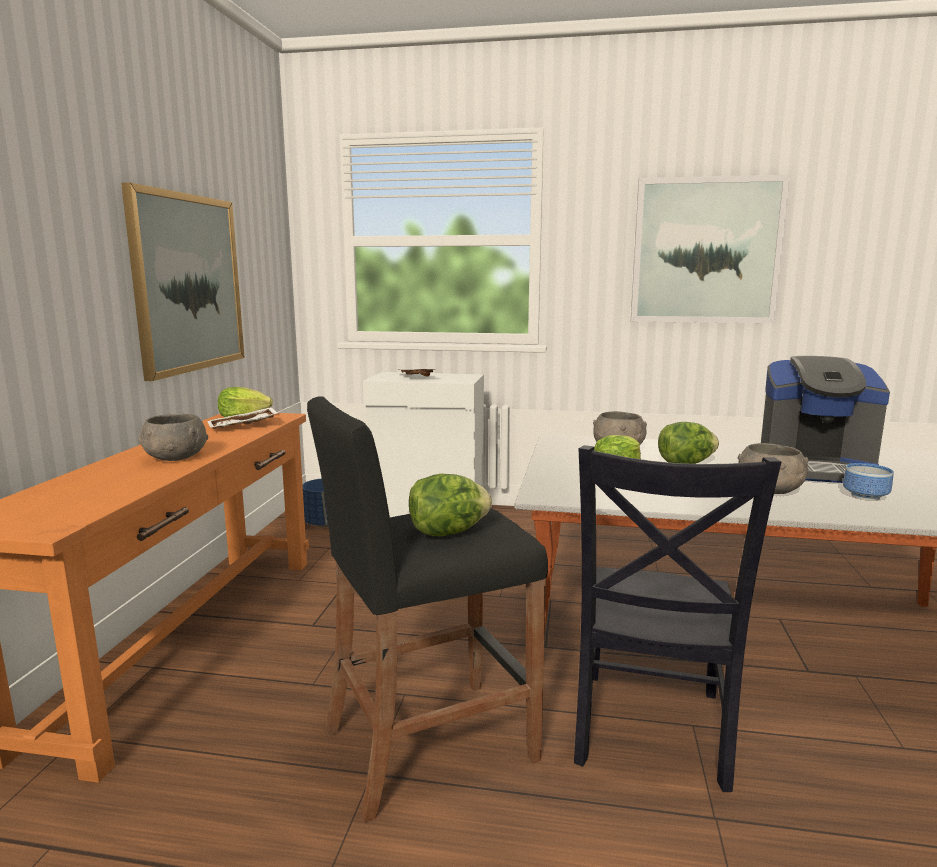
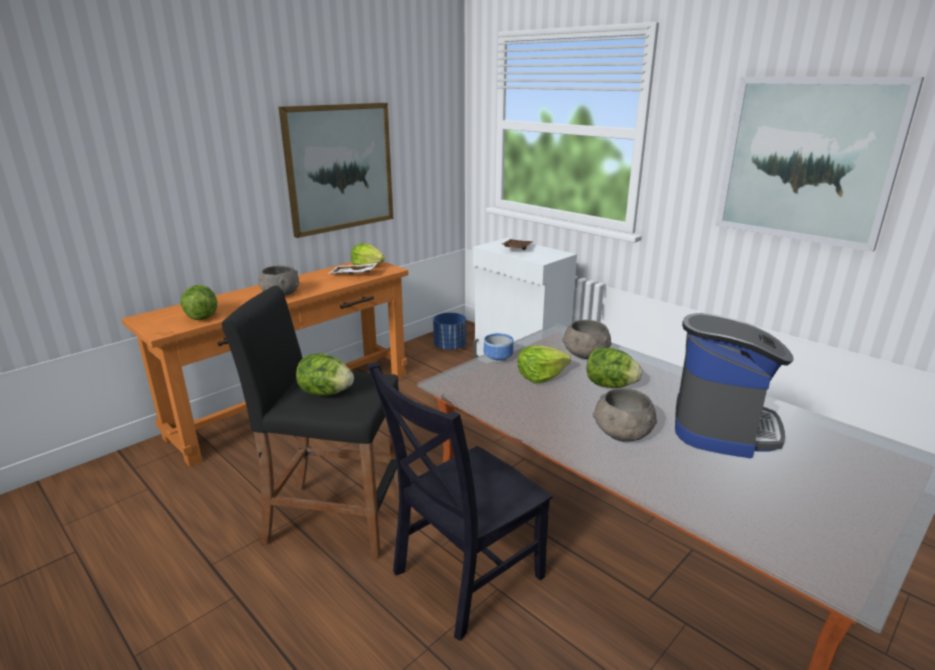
camera: 35 degrees right, 10 degrees up
coffee machine [761,356,890,483] -> coffee machine turned 120 degrees counterclockwise [675,313,793,458]
bowl [843,463,894,501] -> bowl moved to [484,333,514,362]
none -> lettuce [181,285,217,320]

